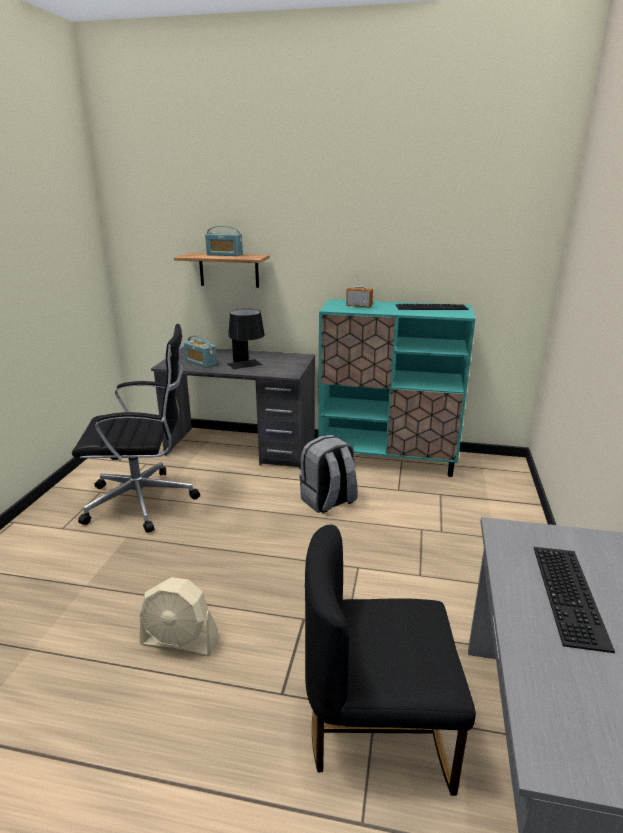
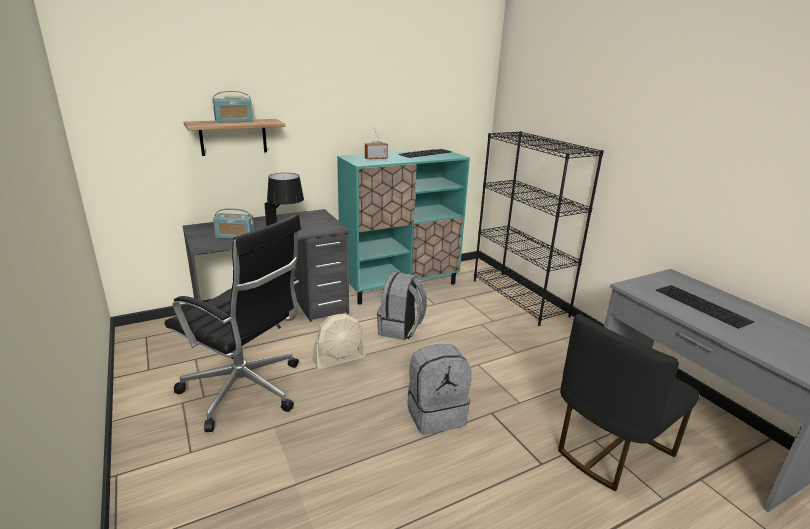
camera: 40 degrees left, 0 degrees up
black office chair [72,324,200,533] -> black office chair turned 75 degrees clockwise [165,214,301,432]
beige fan [139,577,220,656] -> beige fan moved to [312,314,366,369]
none -> grey backpack [408,344,471,435]
none -> black bookcase [474,131,604,326]

